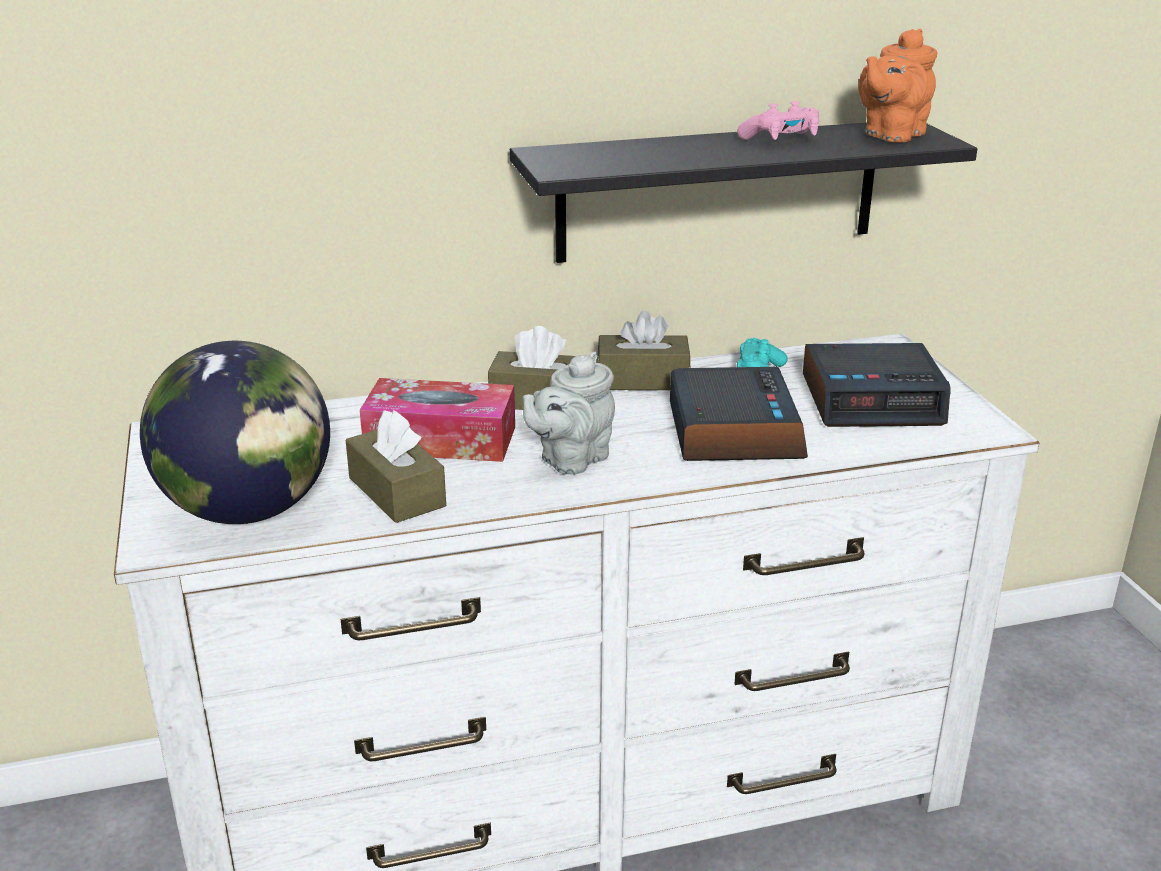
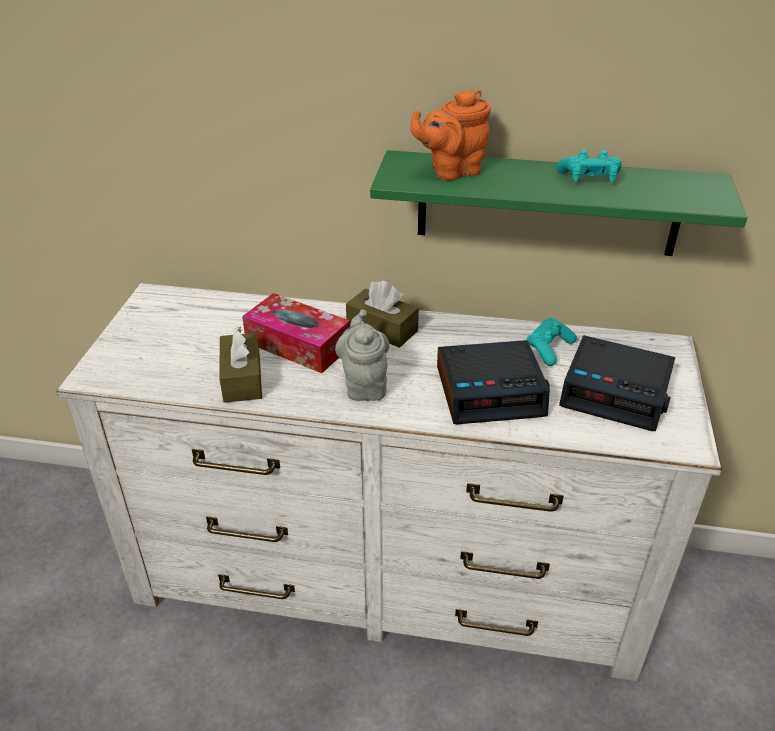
camera: 25 degrees right, 10 degrees up
globe [140,341,330,524] -> none
black shelf [510,122,977,263] -> green shelf [370,150,747,256]
grey teapot [523,352,615,475] -> grey teapot turned 105 degrees clockwise [335,310,390,401]
brown tissue box [597,310,690,390] -> none
alarm clock [670,367,808,461] -> alarm clock turned 60 degrees clockwise [437,340,550,424]
pink game controller [737,101,819,140] -> turquoise game controller [556,150,622,181]
orange teapot [859,29,937,143] -> orange teapot moved to [411,90,491,180]

